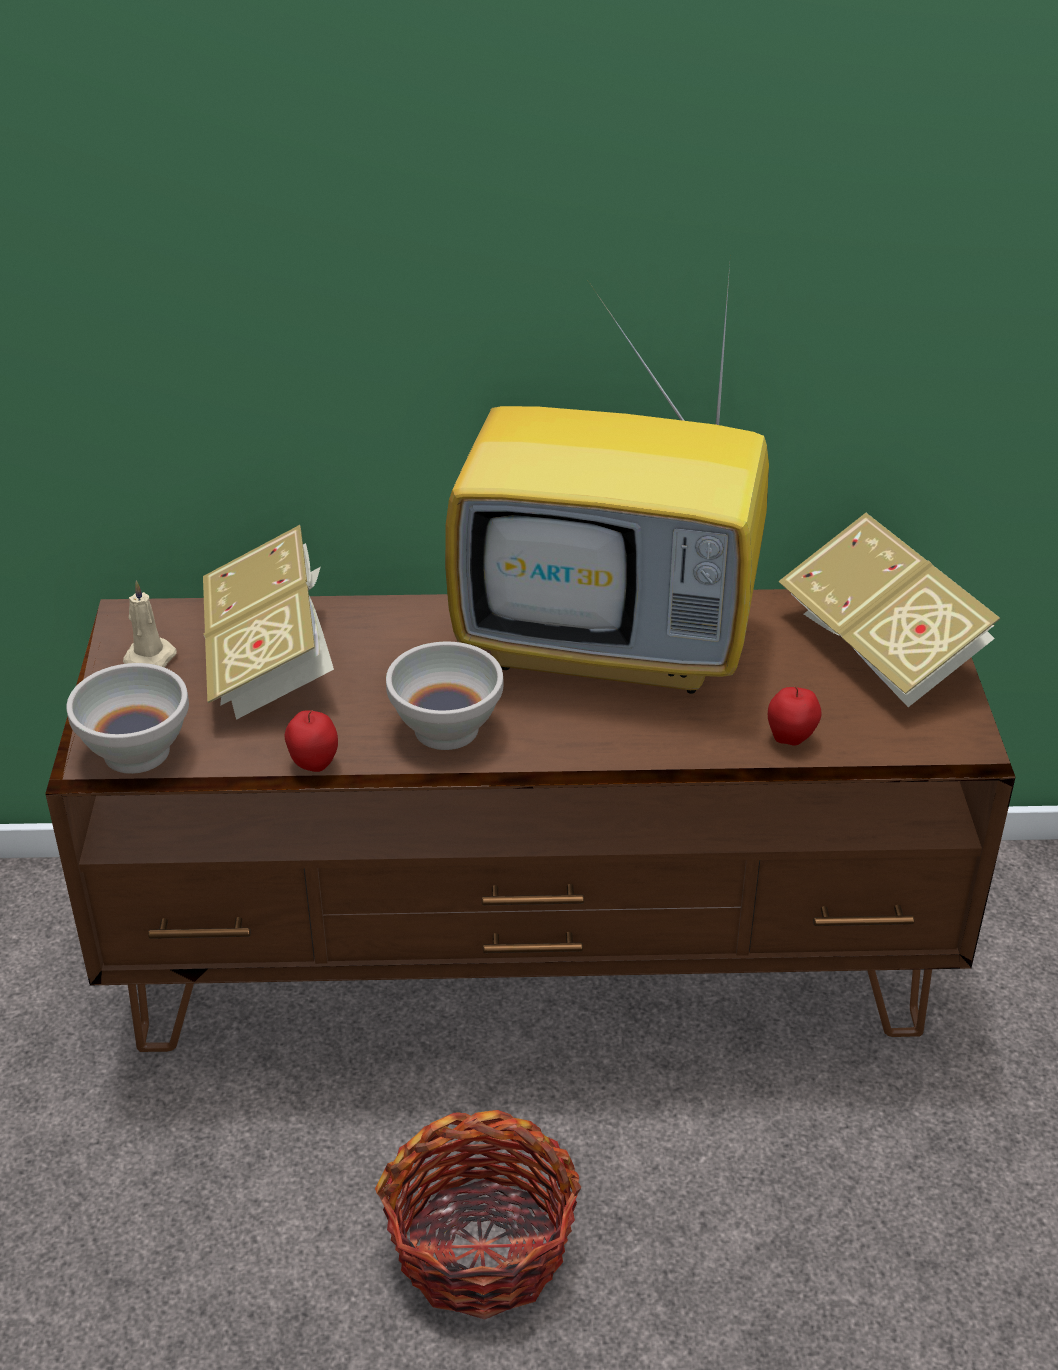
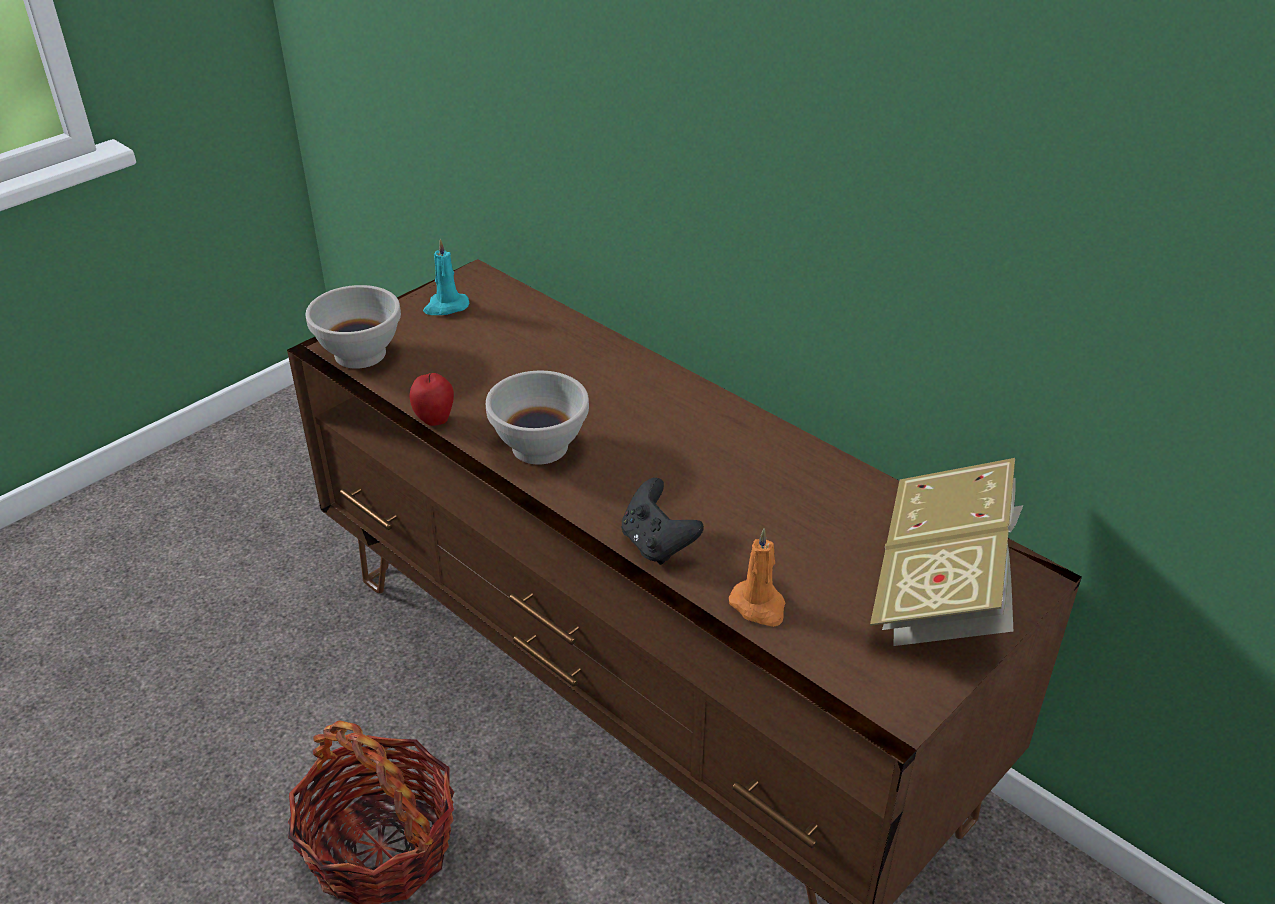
camera: 45 degrees right, 0 degrees up
beige candle [123,580,177,668] -> turquoise candle [423,239,469,315]
book [203,525,334,720] -> none
television [445,265,769,694] -> none
apple [768,686,821,746] -> orange candle [729,528,785,627]
none -> black game controller [622,478,704,565]

